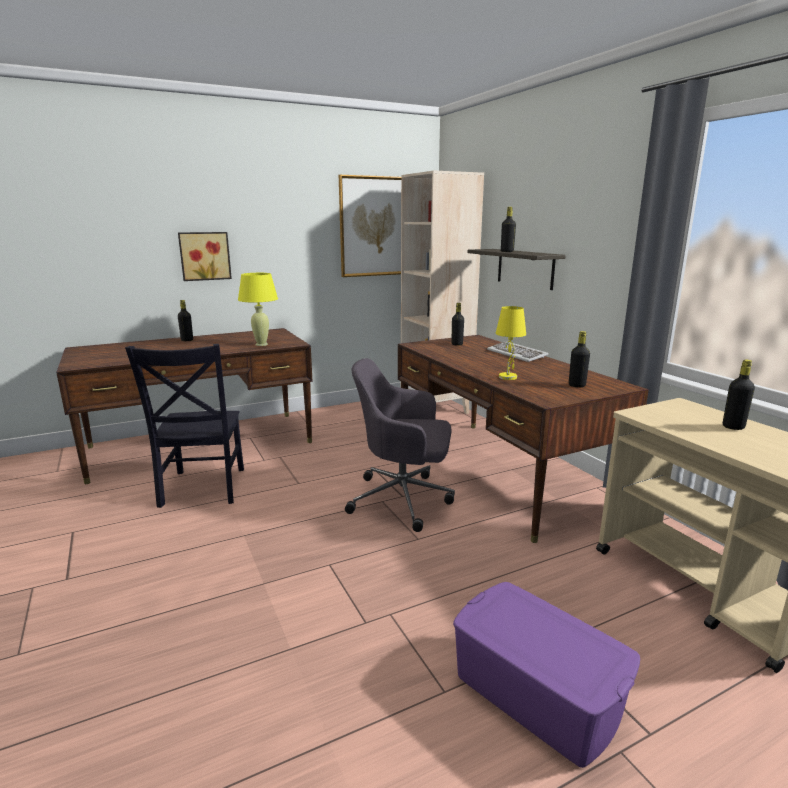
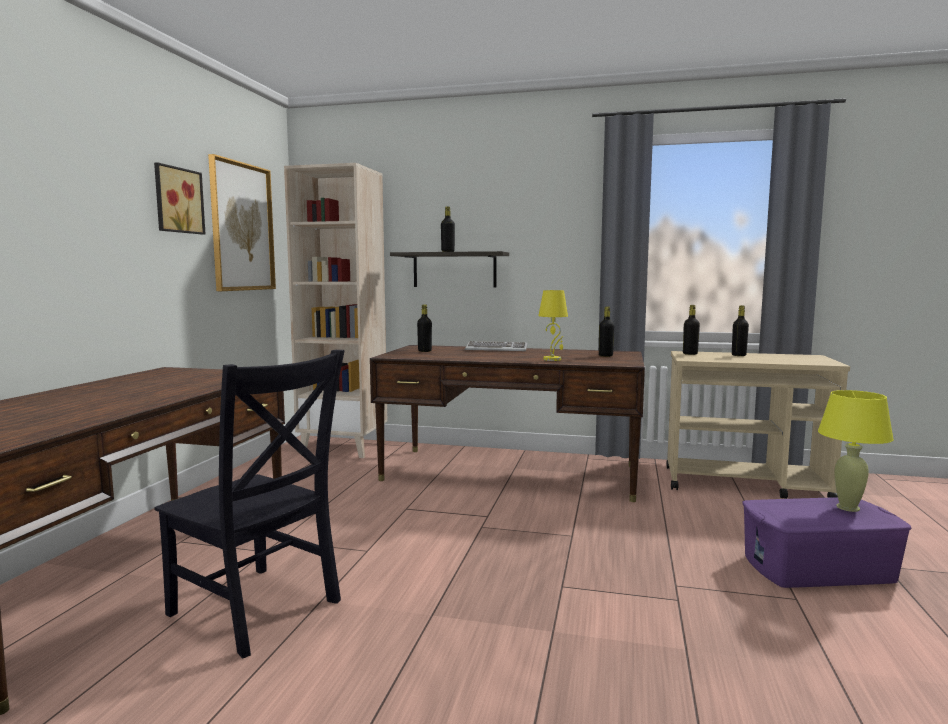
camera: 50 degrees left, 10 degrees down
picture [178,232,232,281] -> picture moved to [154,162,205,235]
black bottle [178,300,193,341] -> black bottle moved to [683,305,700,355]
yellow table lamp [238,273,278,346] -> yellow table lamp moved to [818,390,894,512]
grey office chair [345,358,455,532] -> none

